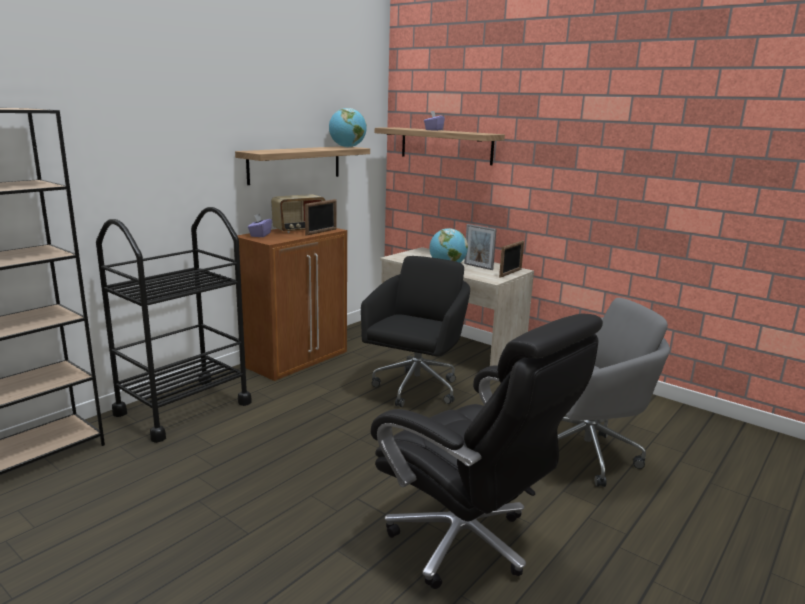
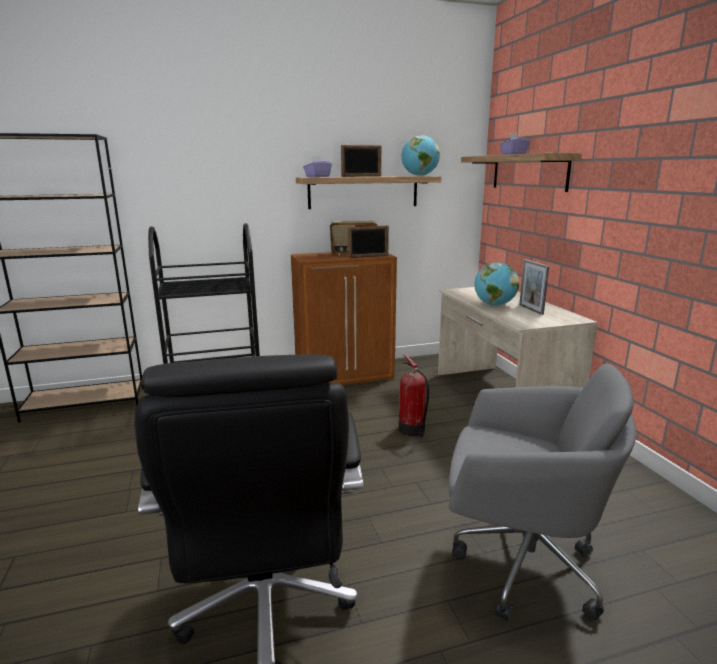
camera: 35 degrees right, 0 degrees up
purple tissue box [248,214,272,237] -> purple tissue box moved to [303,156,332,177]
black office chair [361,256,470,407] -> fire extinguisher [399,354,429,437]
picture frame [499,241,524,278] -> picture frame moved to [341,145,381,177]

